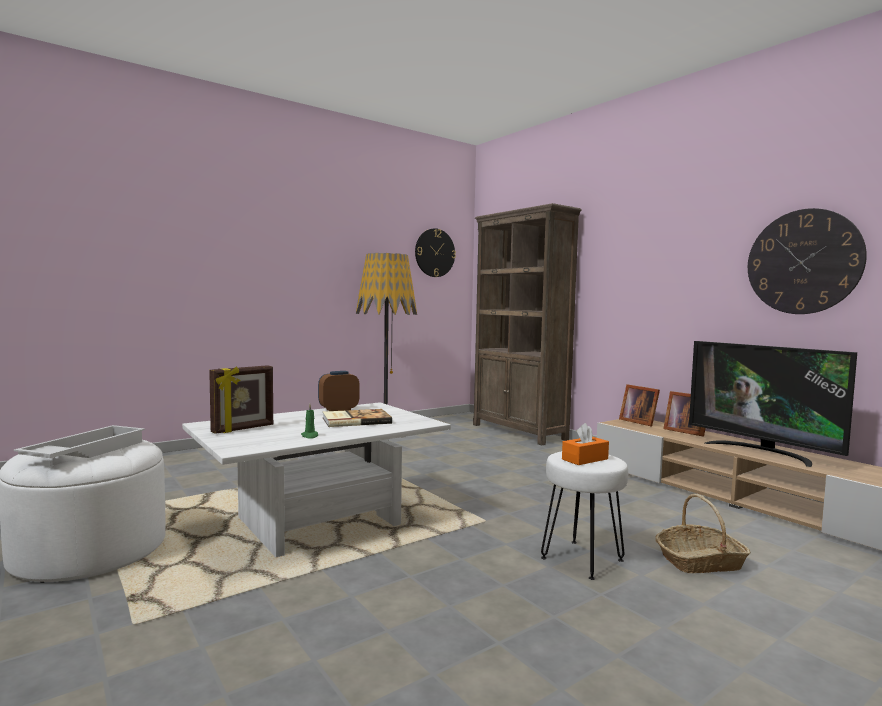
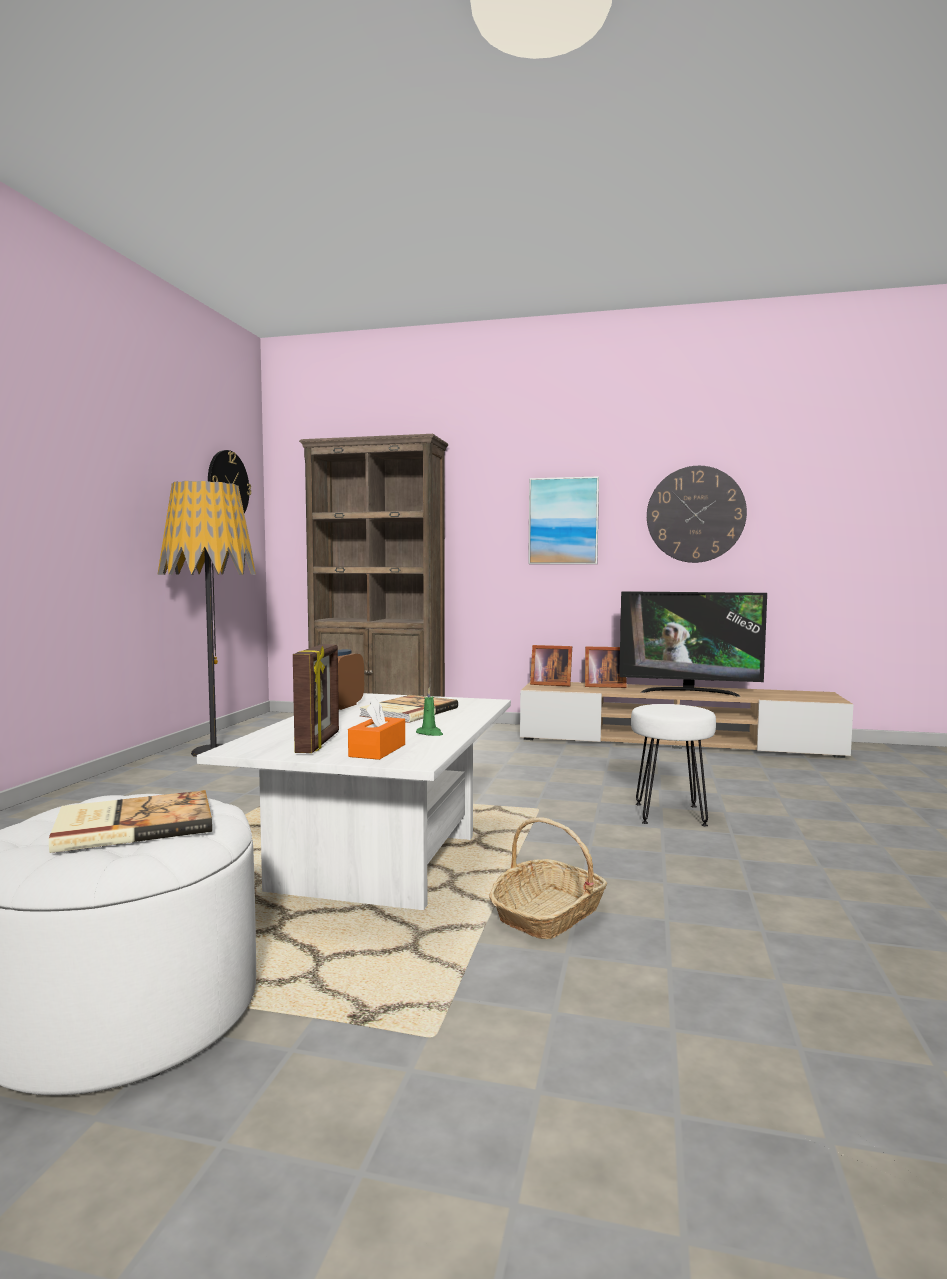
camera: 40 degrees left, 0 degrees up
white tray [14,425,145,458] -> book [49,790,212,853]
orange tissue box [562,423,609,465] -> orange tissue box moved to [348,697,405,760]
basket [655,494,750,573] -> basket moved to [489,817,607,939]
none -> picture [528,476,599,564]

